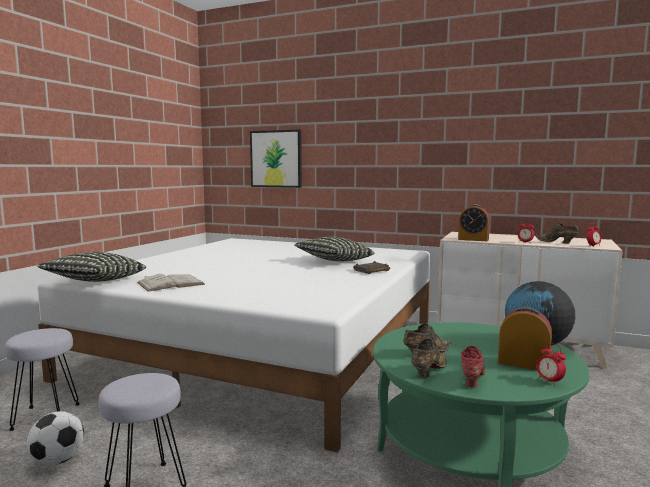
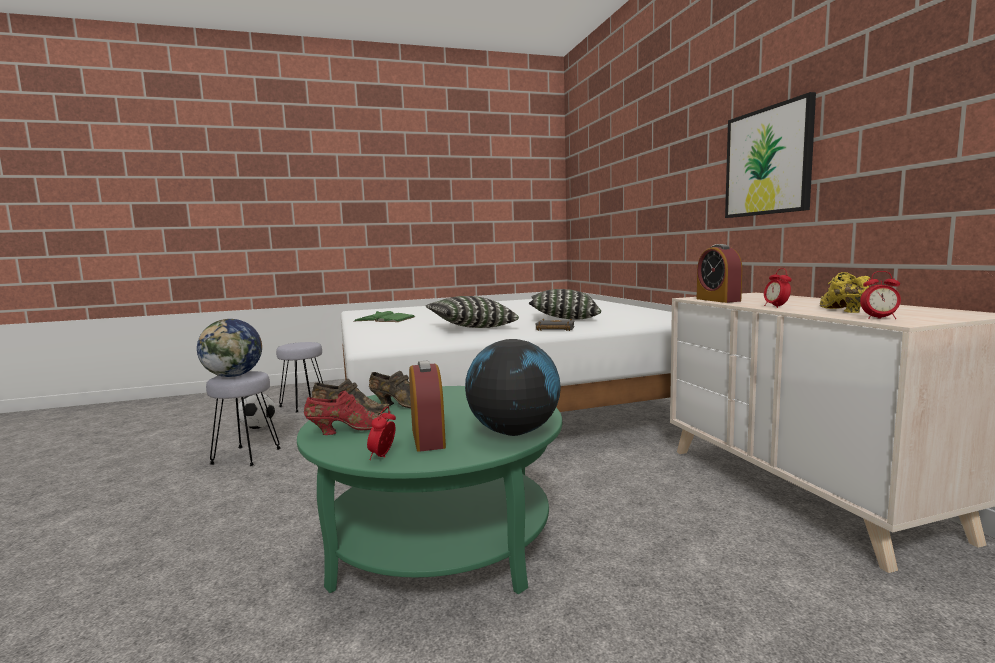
camera: 50 degrees right, 0 degrees up
pillow [37,252,146,282] -> pillow moved to [425,296,519,328]
white book [137,274,205,292] -> green book [353,311,415,322]
picture [250,130,302,188] -> picture moved to [725,92,816,218]
brown shoe [535,222,579,244] -> yellow shoe [820,272,871,313]
none -> globe [197,319,262,377]

